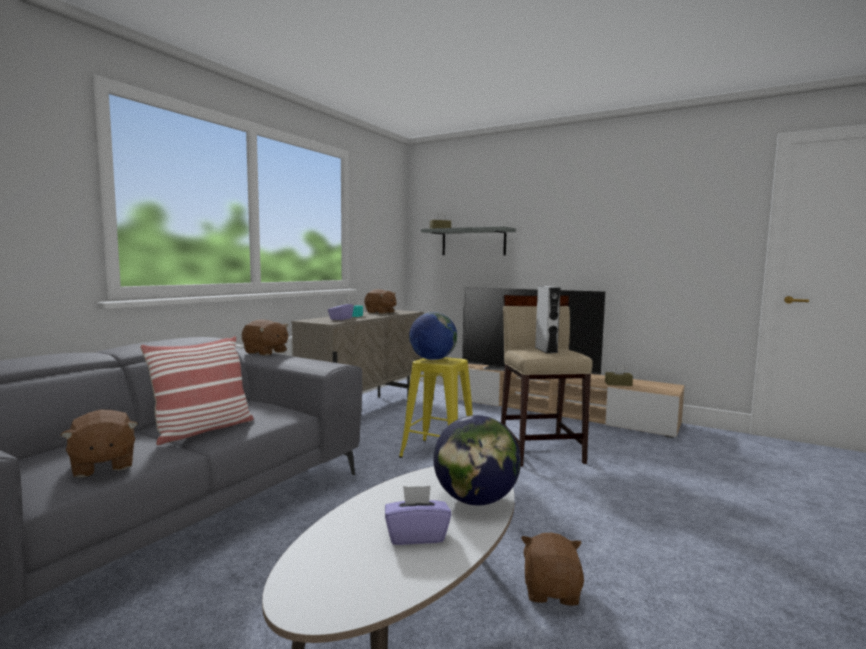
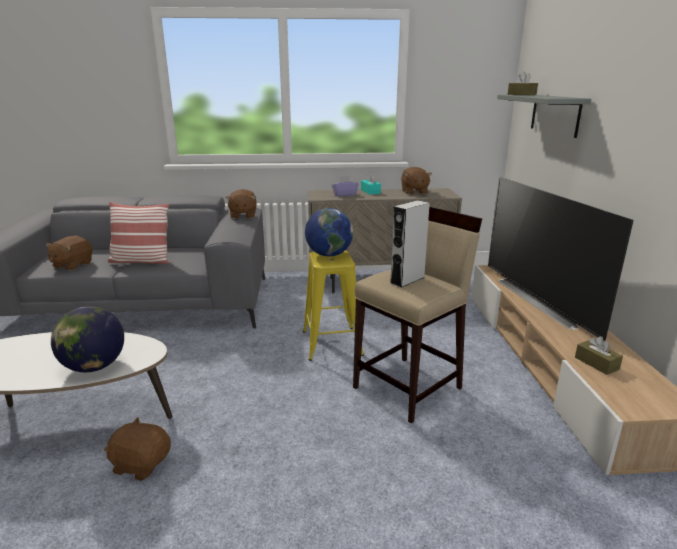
camera: 55 degrees right, 15 degrees up
purple tissue box [385,486,451,545] -> none
brown plush toy [521,533,584,606] -> brown plush toy turned 135 degrees counterclockwise [104,417,171,481]

